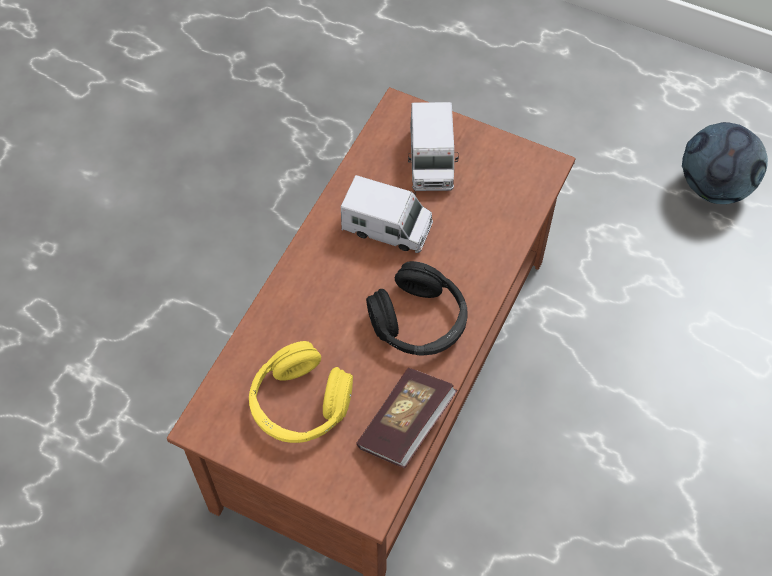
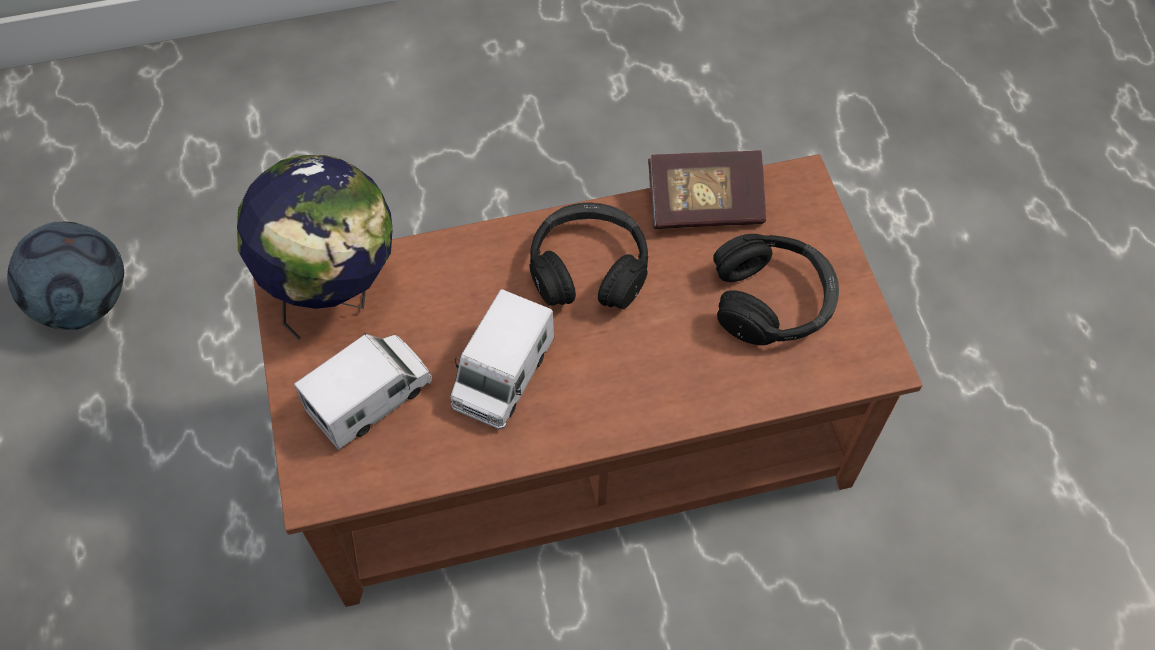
camera: 130 degrees left, 0 degrees up
yellow headphones [249,341,353,443] -> black headphones [713,234,839,345]
toy truck [341,175,433,253] -> toy truck turned 135 degrees counterclockwise [450,289,554,429]
none -> globe [237,155,393,340]

